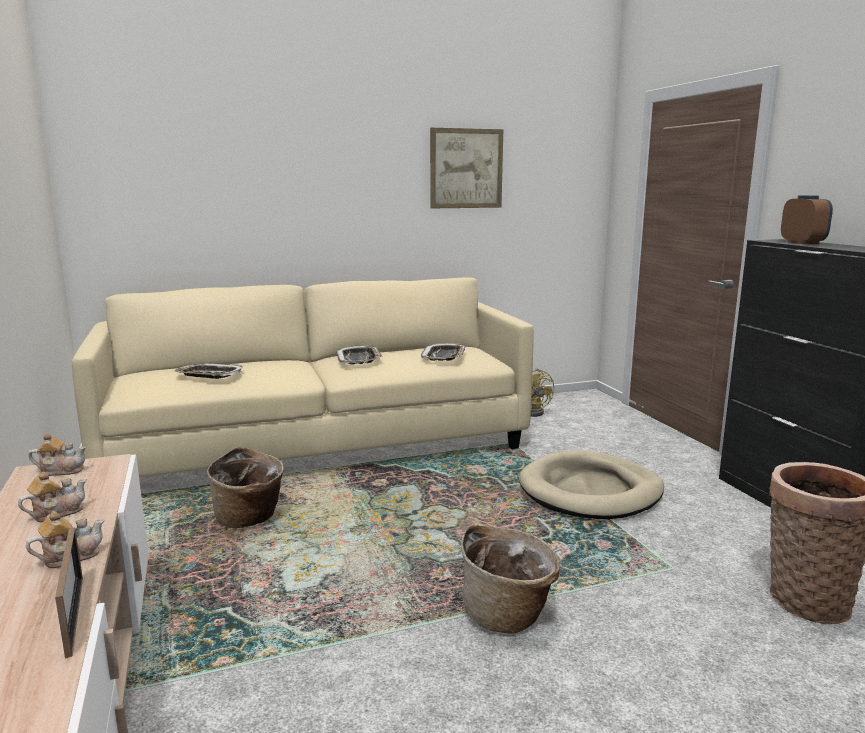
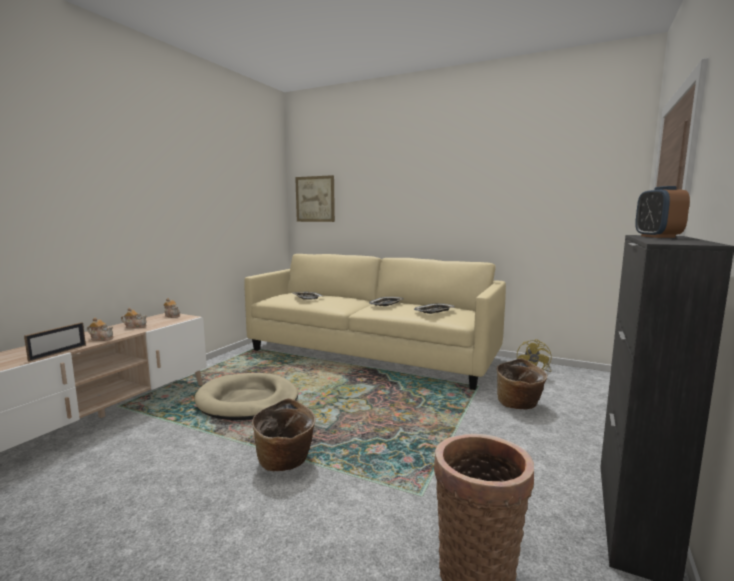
camera: 45 degrees right, 5 degrees down
basket [207,447,284,528] -> basket moved to [496,358,547,410]
picture [430,128,503,208] -> picture moved to [295,175,335,222]
beige dog bed [519,450,664,519] -> beige dog bed moved to [195,373,298,420]
alarm clock [781,195,833,244] -> alarm clock turned 150 degrees clockwise [635,186,690,238]

